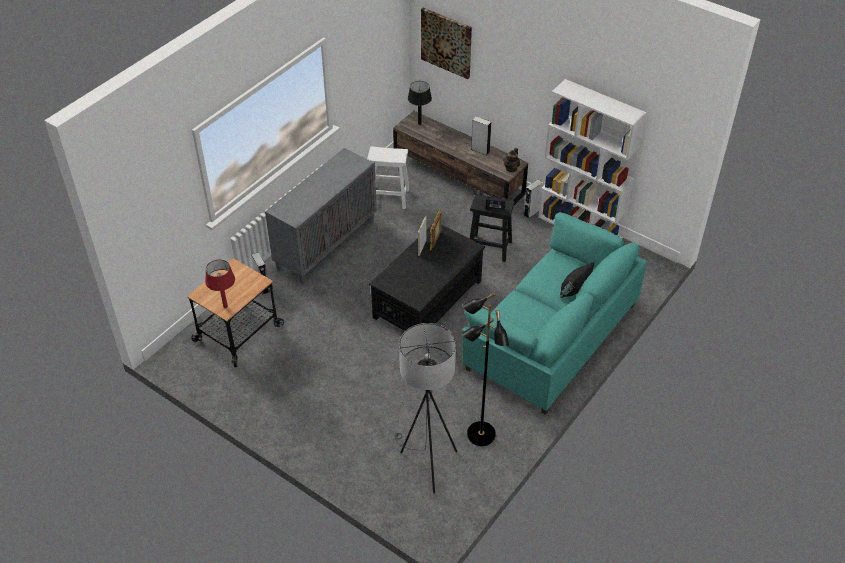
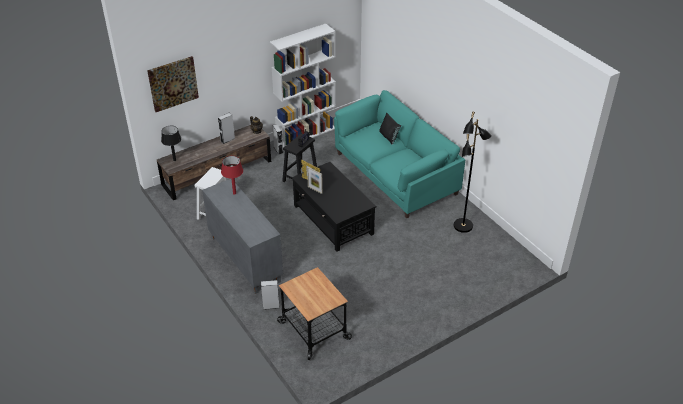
camera: 70 degrees left, 5 degrees down
red table lamp [205,260,235,308] -> red table lamp moved to [221,156,243,195]
grey floor lamp [394,323,457,493] -> none

